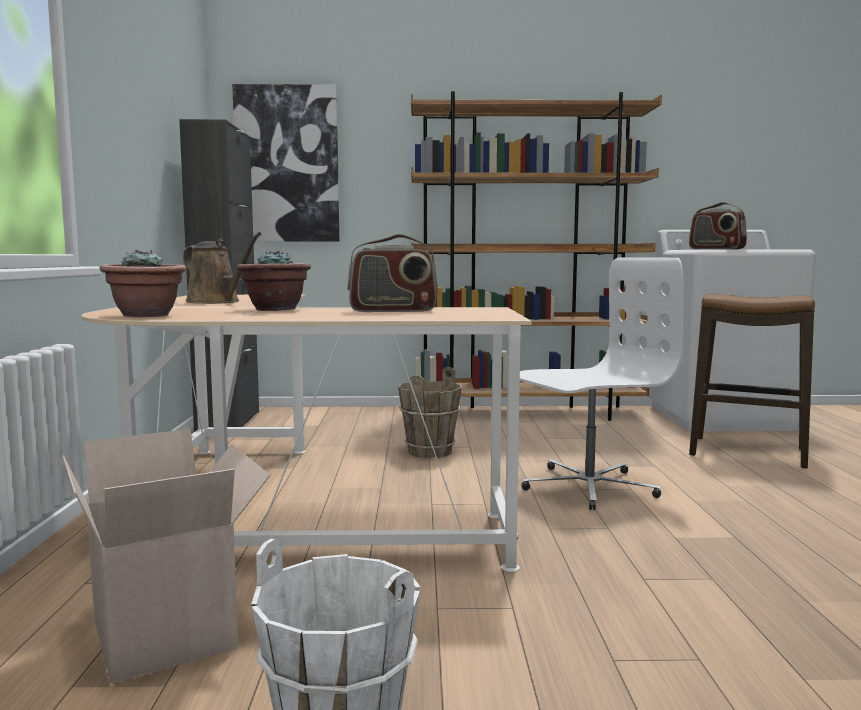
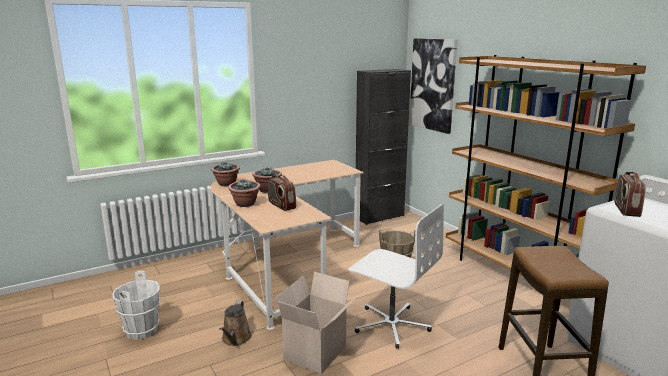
camera: 60 degrees right, 10 degrees up
cardboard box [63,429,271,684] -> cardboard box moved to [275,272,359,374]
brown watering can [183,232,261,304] -> brown watering can moved to [219,301,252,346]
none -> potted plant [228,179,261,207]

